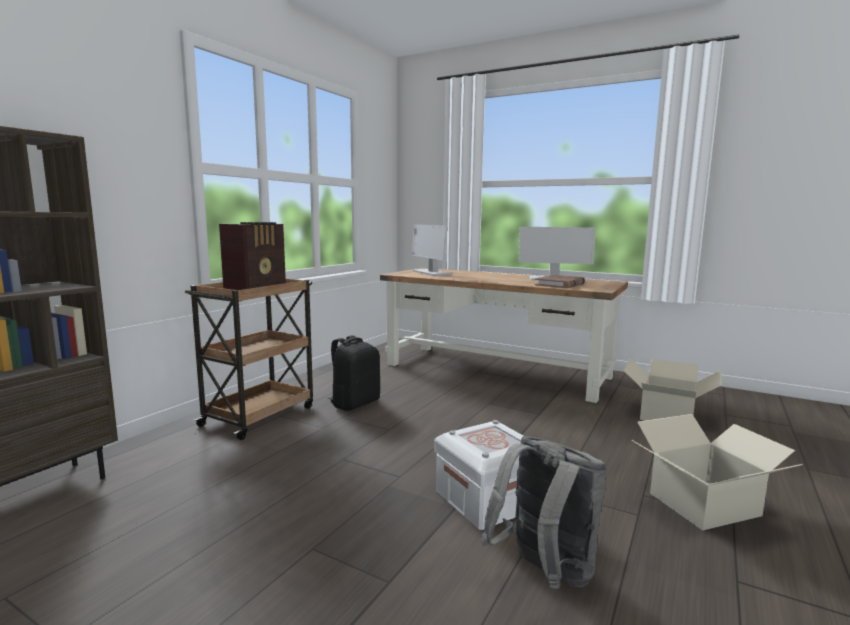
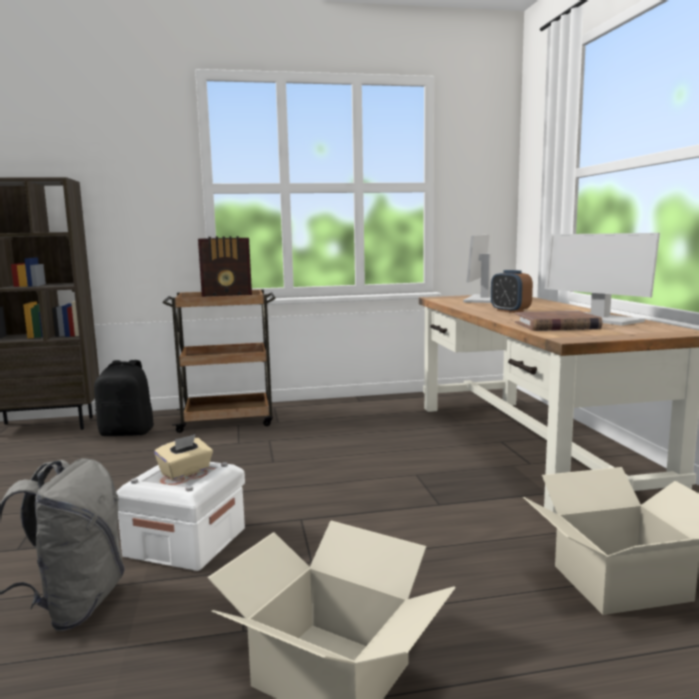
camera: 50 degrees right, 0 degrees up
black backpack [328,335,380,411] -> black backpack moved to [94,360,154,436]
none -> beige tissue box [154,434,213,480]
none -> alarm clock [491,270,533,313]

